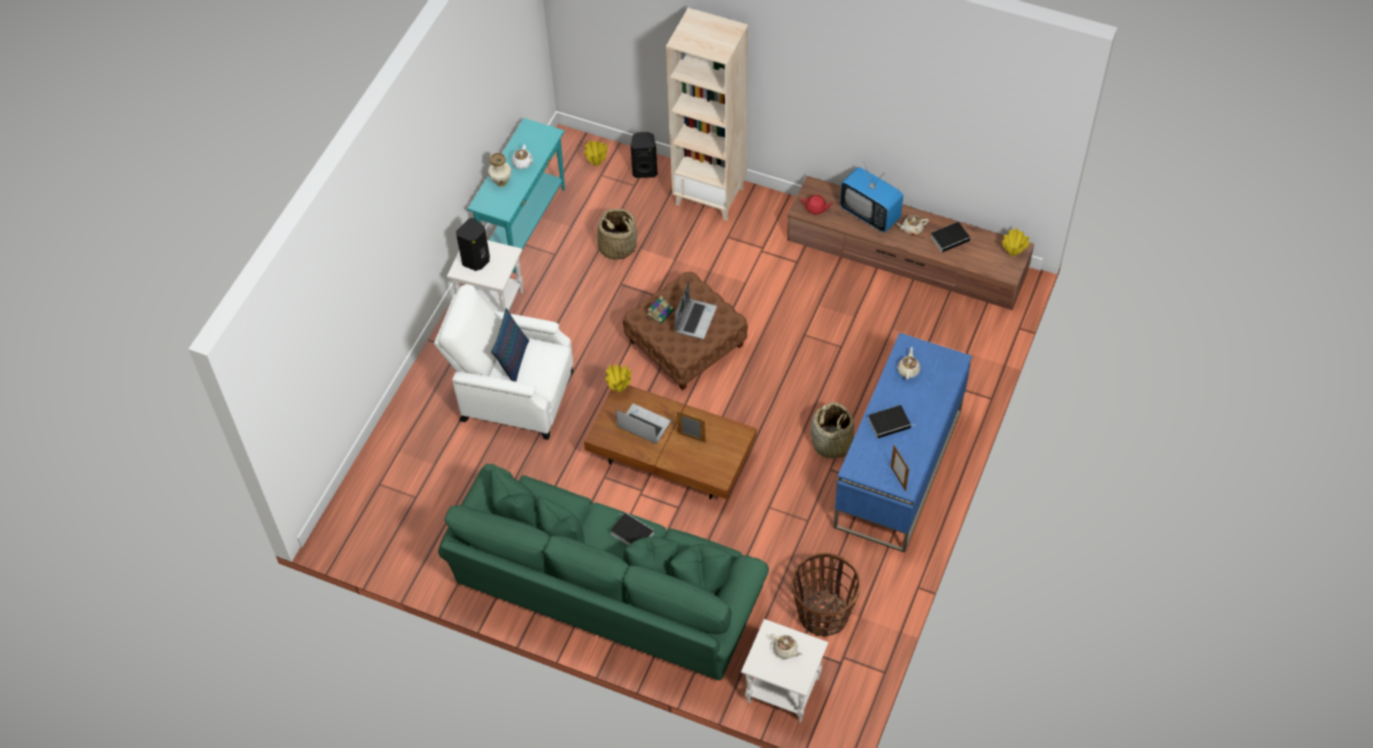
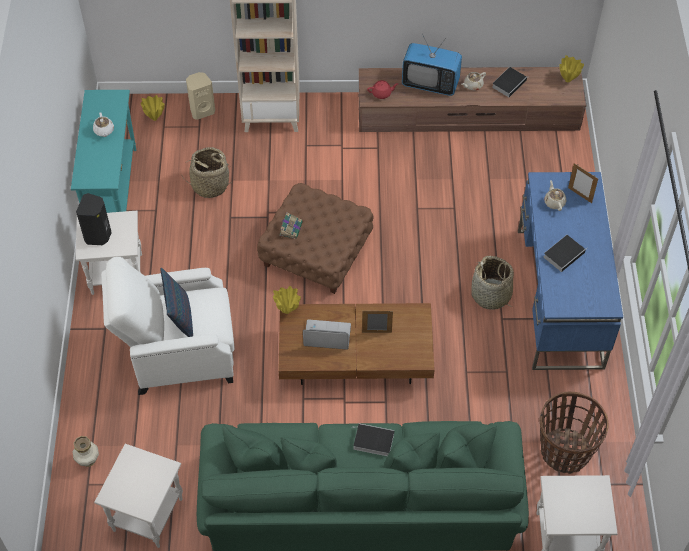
camera: 25 degrees left, 0 degrees up
vase [488,152,512,187] -> vase moved to [73,436,99,467]
black speaker [631,132,658,178] -> beige speaker [186,72,215,120]
laptop [675,282,717,339] -> none
beige teapot [770,634,803,659] -> none
picture frame [891,445,909,491] -> picture frame moved to [568,163,598,203]
none -> white side table [94,444,183,548]

